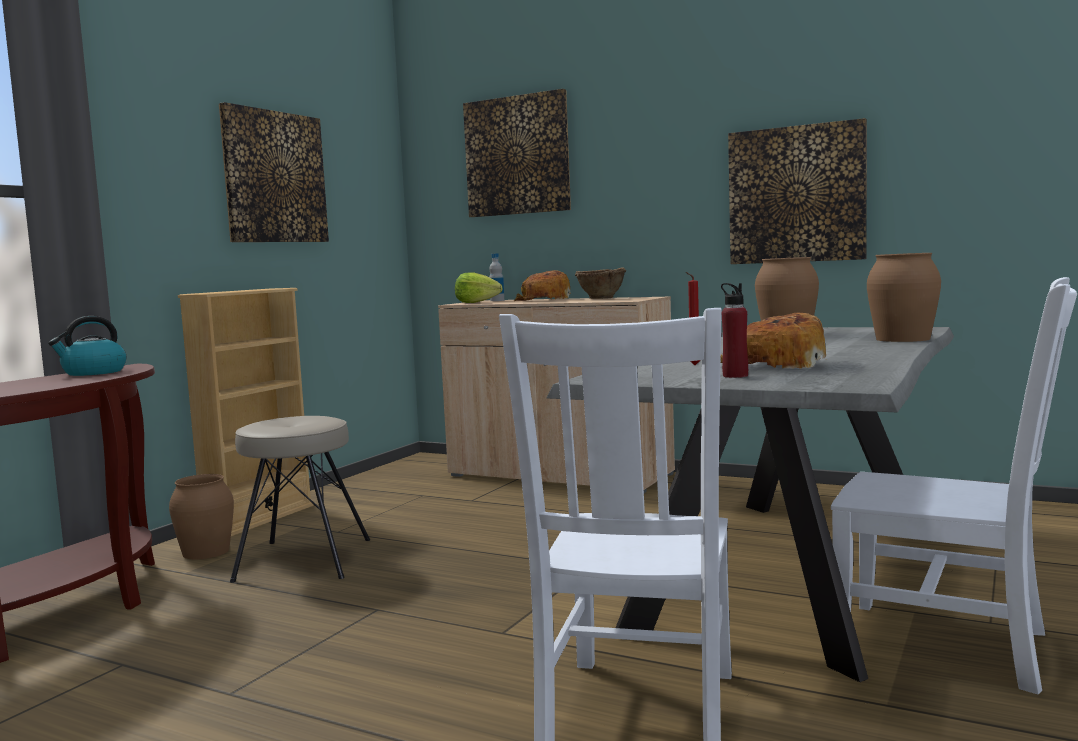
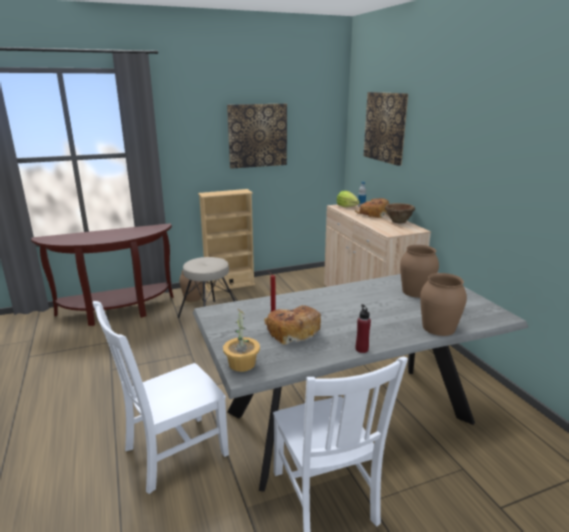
camera: 40 degrees right, 15 degrees up
kettle [48,316,126,376] -> none
red bottle [721,283,748,378] -> red bottle moved to [356,304,371,353]
picture [728,118,867,264] -> none
none -> potted plant [223,308,260,372]

